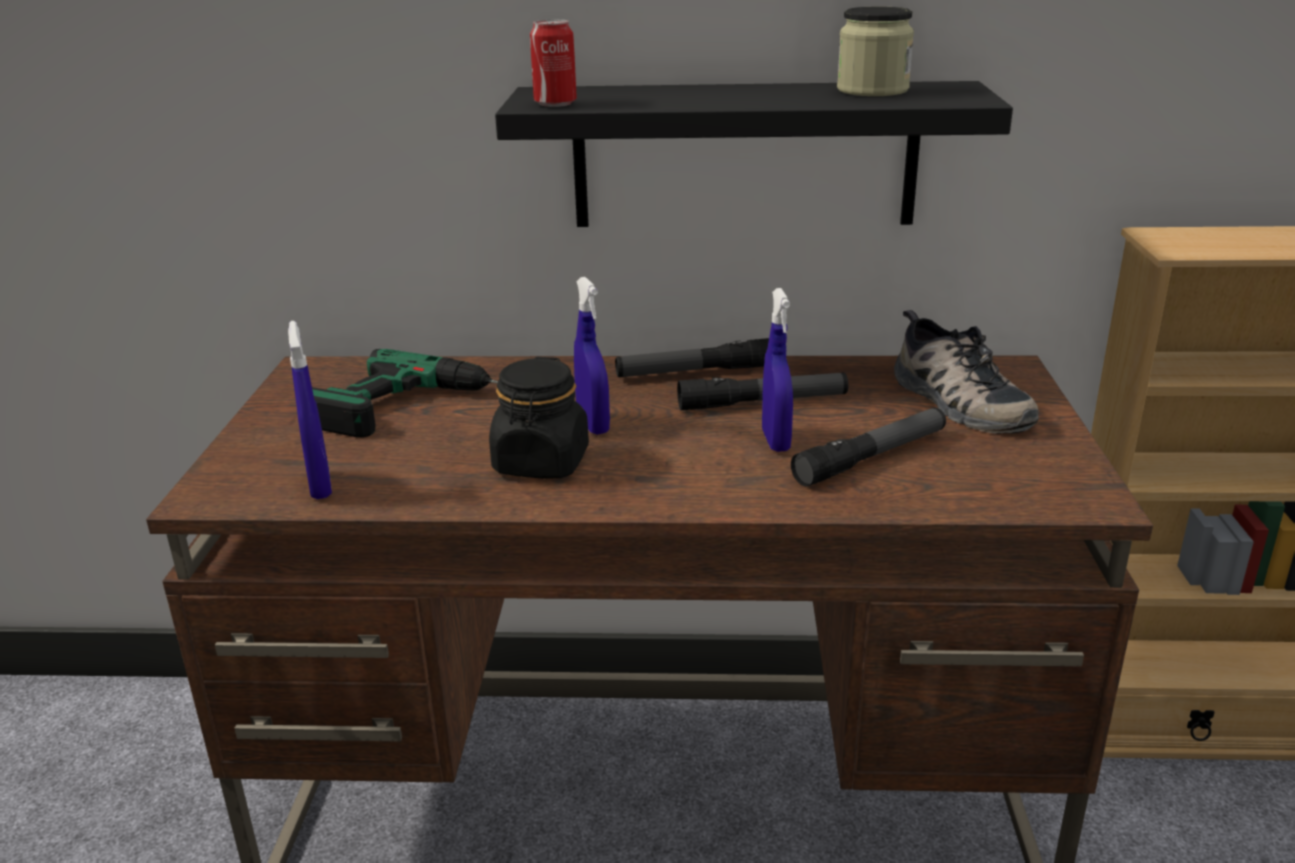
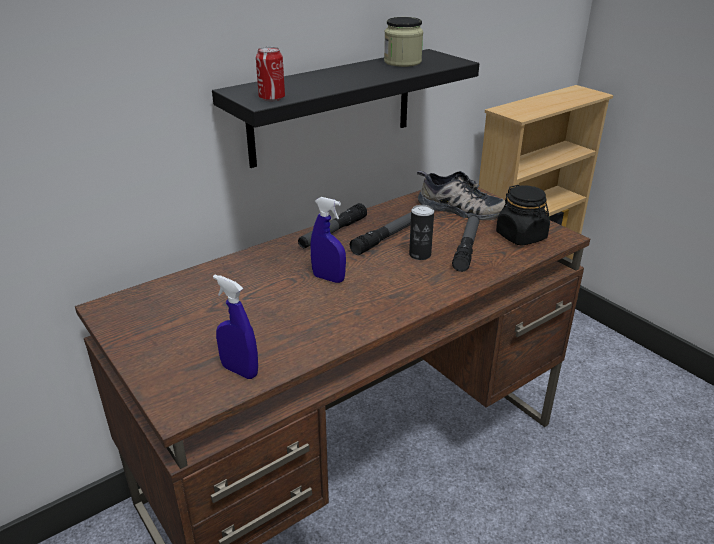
camera: 40 degrees left, 5 degrees up
power drill [312,349,498,438] -> none
black jar [489,357,589,478] -> black jar moved to [496,185,550,246]
blue spray bottle [762,288,793,452] -> can [409,205,434,260]

